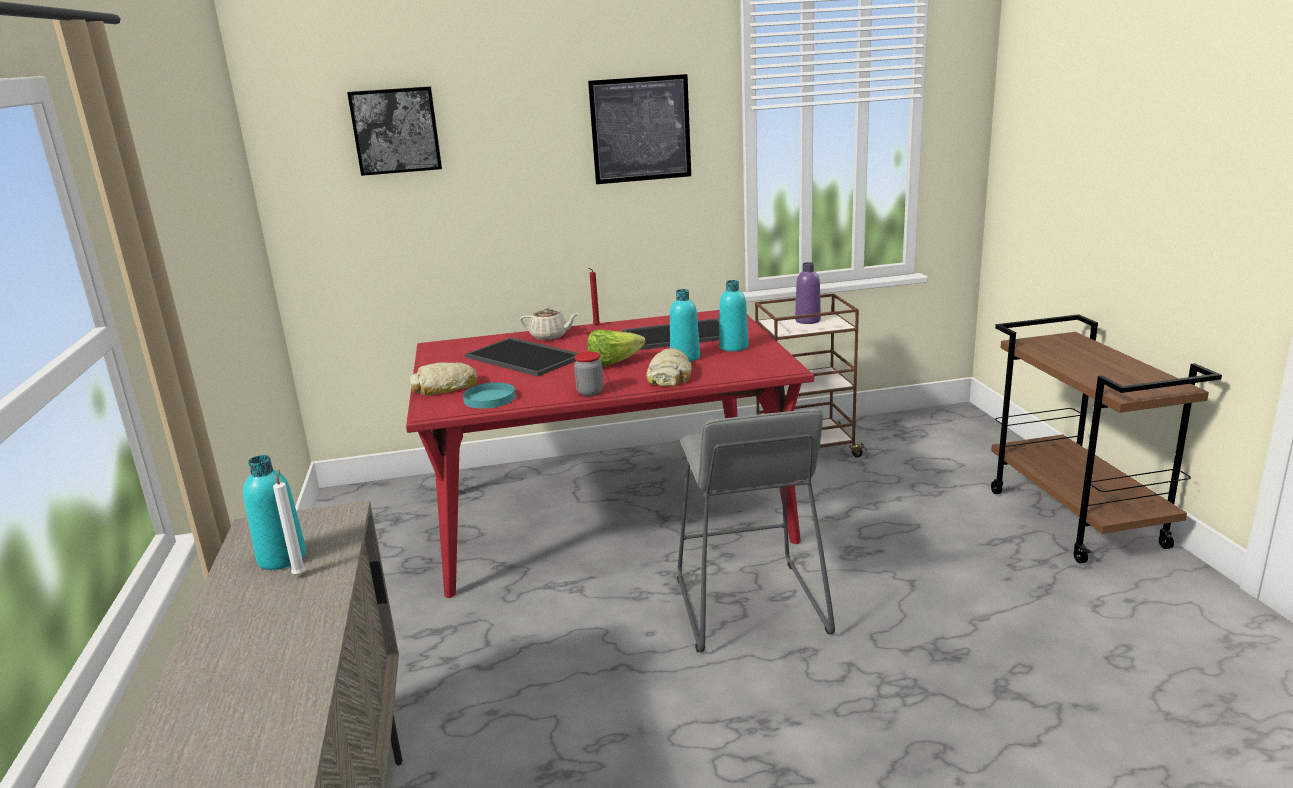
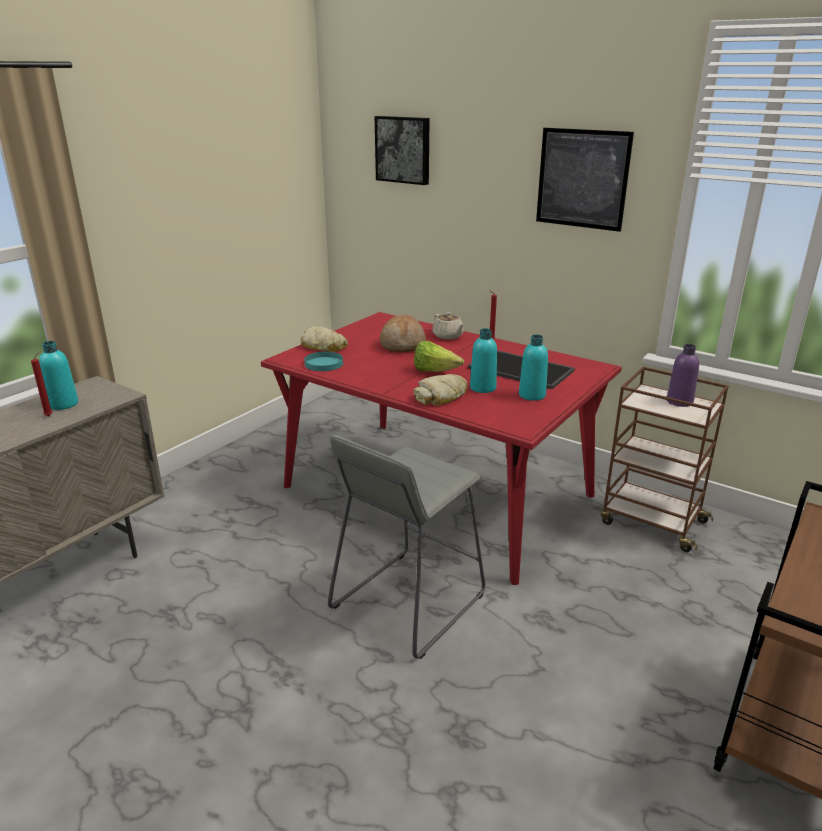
camera: 45 degrees right, 5 degrees up
white candle [273,469,306,575] -> red candle [31,352,53,416]
tray [465,337,578,376] -> bread [380,315,426,352]
jar [574,352,604,396] -> none

